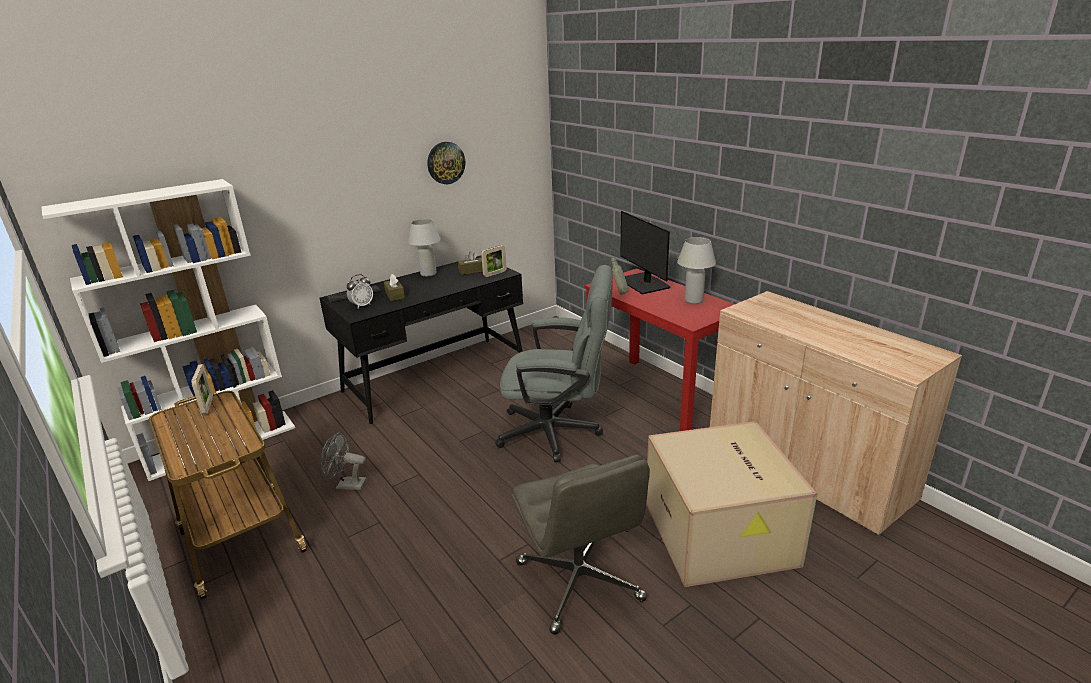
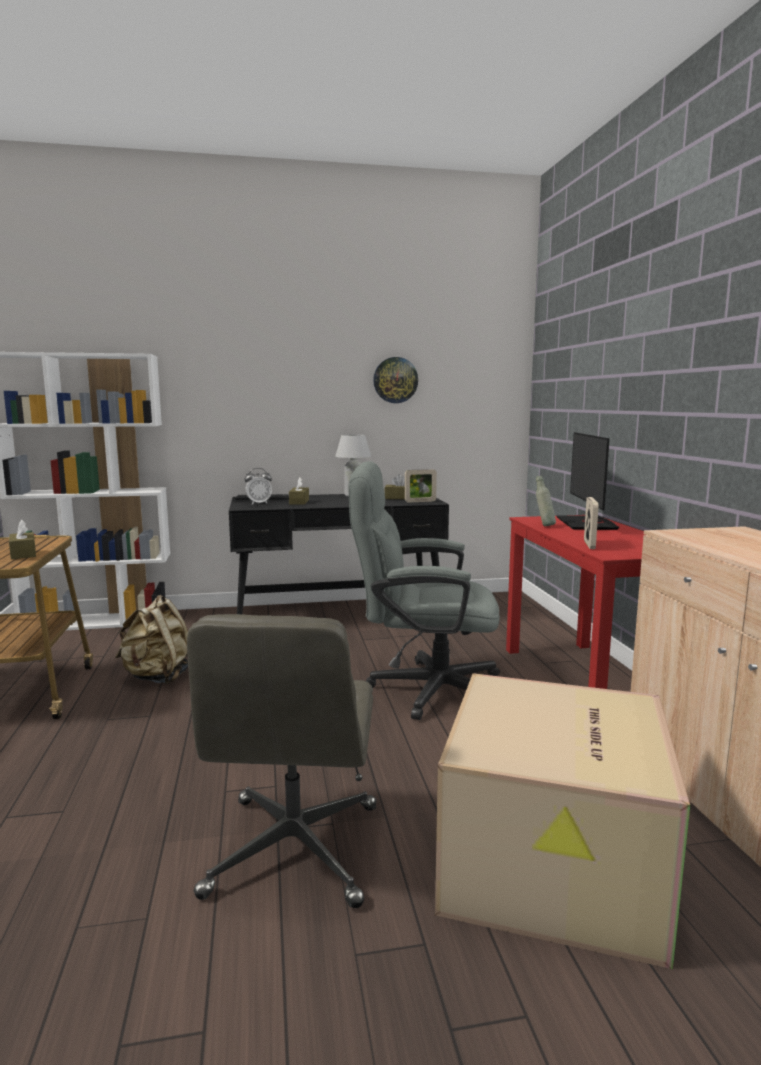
camera: 25 degrees right, 15 degrees down
picture frame [191,364,213,415] -> picture frame moved to [584,497,599,549]
grey fan [320,432,367,490] -> beige backpack [115,595,188,684]
grey office chair [495,265,613,462] -> grey office chair turned 150 degrees clockwise [349,461,500,720]
white table lamp [677,237,716,304] -> none
none -> brown tissue box [9,519,36,559]

